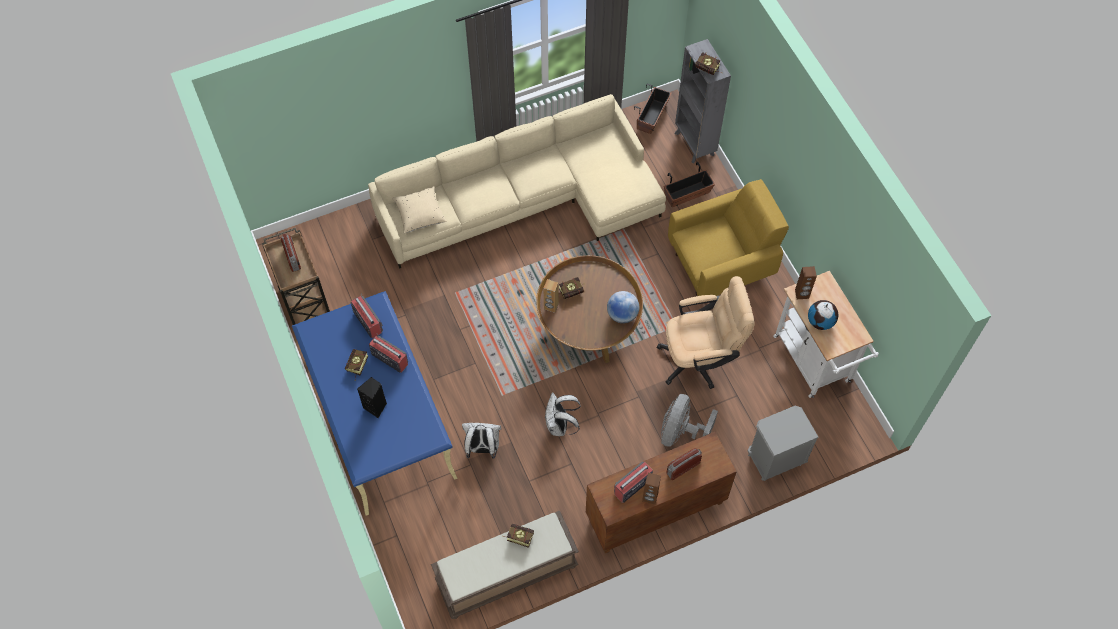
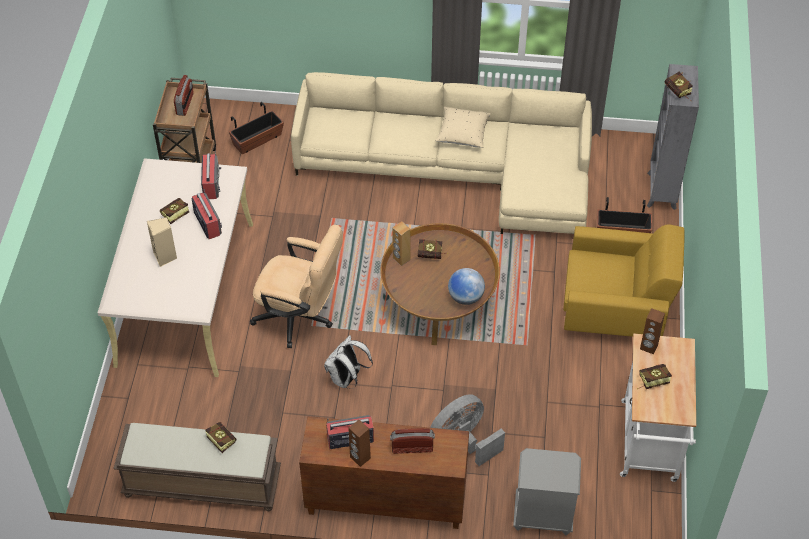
camera: 30 degrees right, 10 degrees down
blue desk [292,291,457,516] -> beige desk [98,158,253,377]
black speaker [357,377,387,418] -> beige speaker [147,217,177,267]
beige pillow [392,186,447,234] -> beige pillow moved to [435,107,491,148]
white backpack [462,423,501,459] -> none
planter [634,84,672,134] -> planter moved to [229,102,284,154]
beige office chair [656,276,755,389] -> beige office chair moved to [250,225,343,348]
globe [808,300,838,330] -> book [637,364,672,389]

